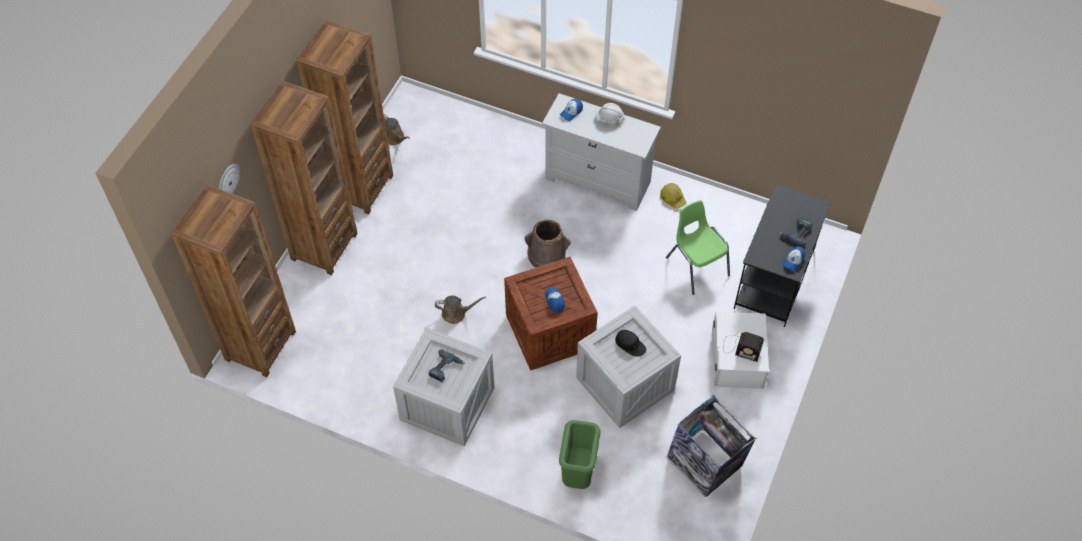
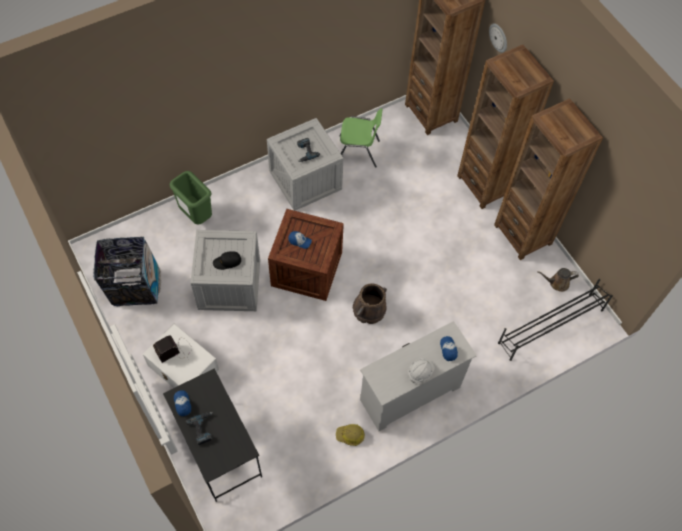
camera: 125 degrees right, 5 degrees up
brown watering can [435,296,486,324] -> none
green chair [666,200,730,295] -> green chair moved to [340,108,383,168]
none -> black shoe rack [498,279,613,361]

